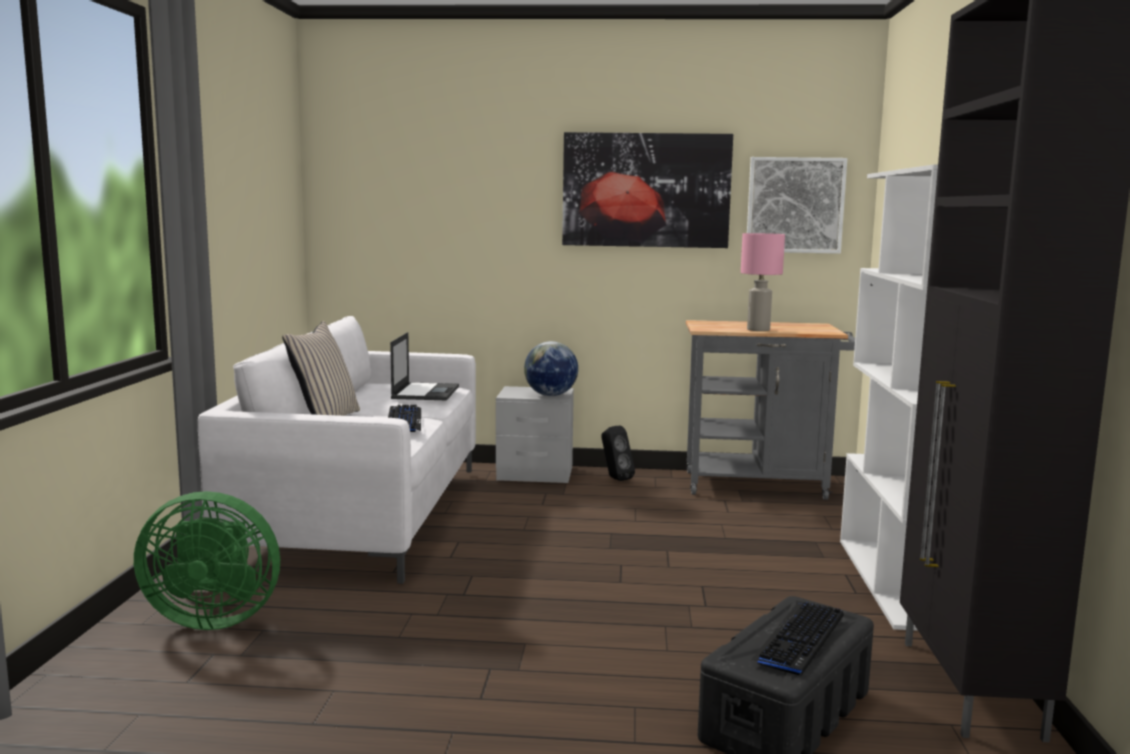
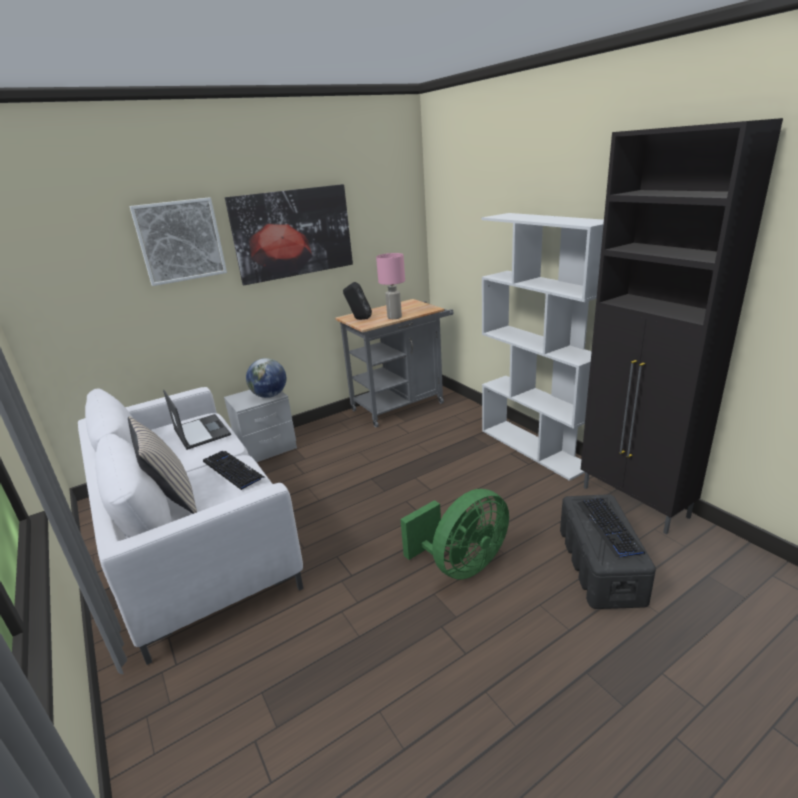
camera: 35 degrees left, 15 degrees up
green fan [134,491,280,630] -> green fan moved to [400,489,509,580]
black speaker [601,426,635,481] -> black speaker moved to [343,282,372,320]
picture [747,157,847,254] -> picture moved to [129,197,227,286]

